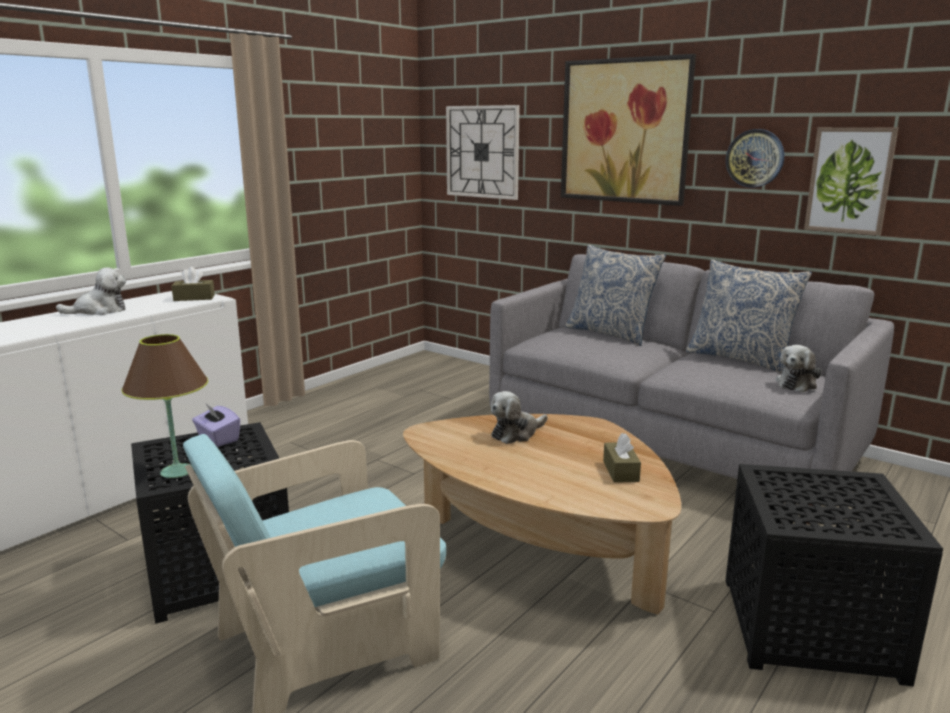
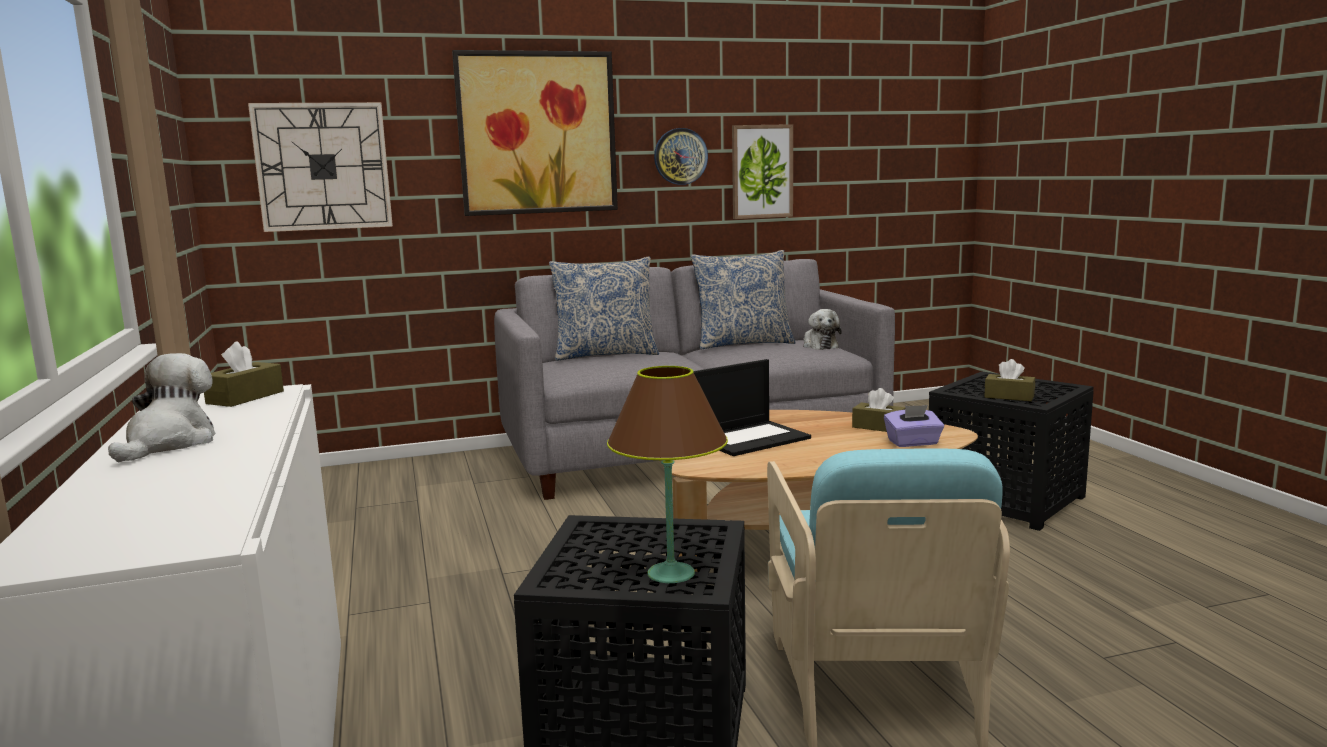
camera: 55 degrees left, 5 degrees down
purple tissue box [192,404,240,447] -> purple tissue box moved to [884,405,944,447]
plush toy [490,391,547,444] -> laptop [693,359,811,456]
none -> brown tissue box [984,359,1035,401]

